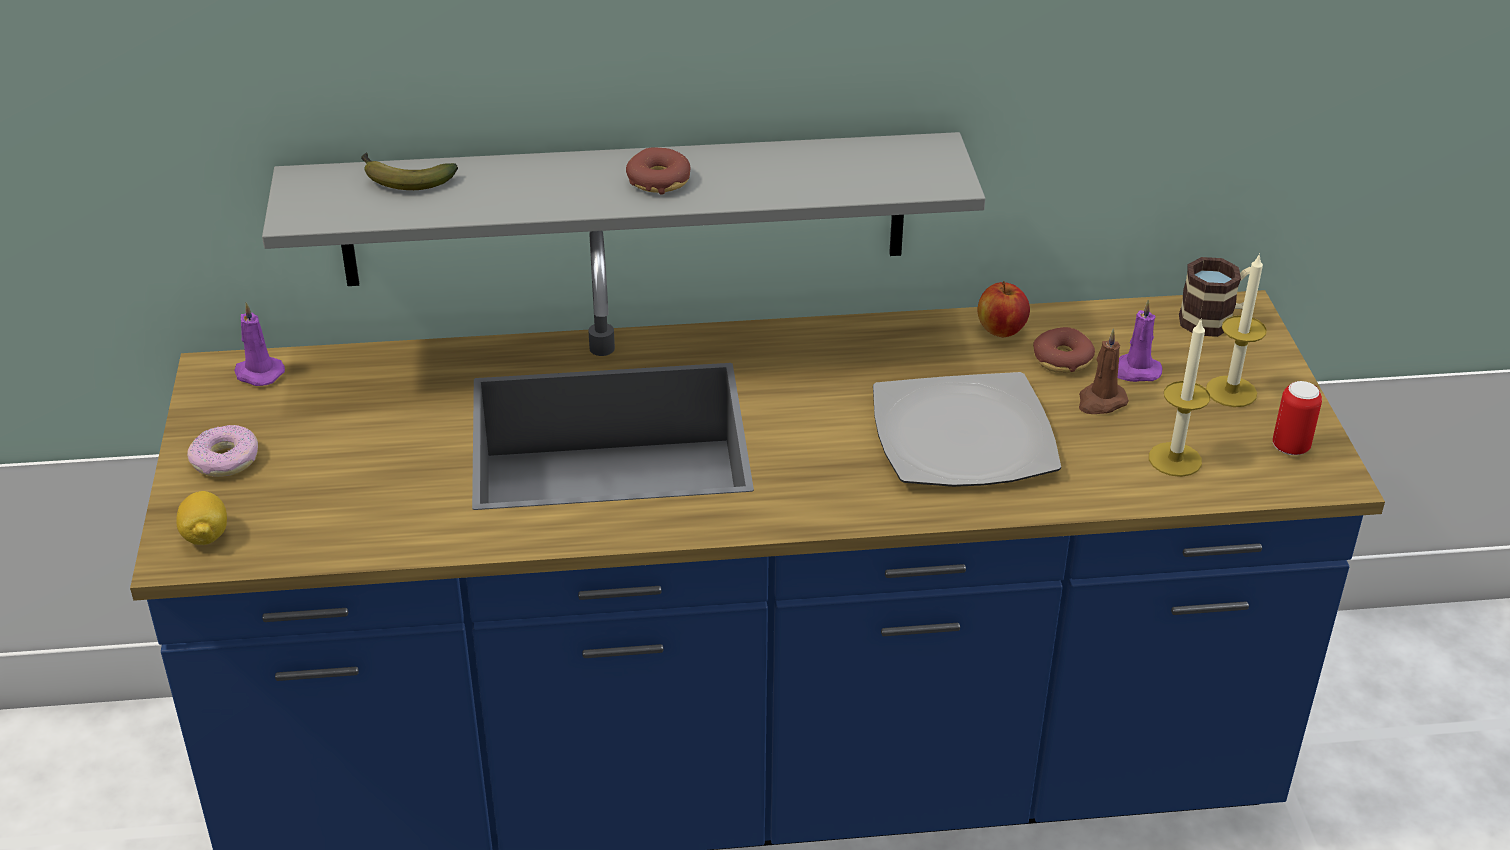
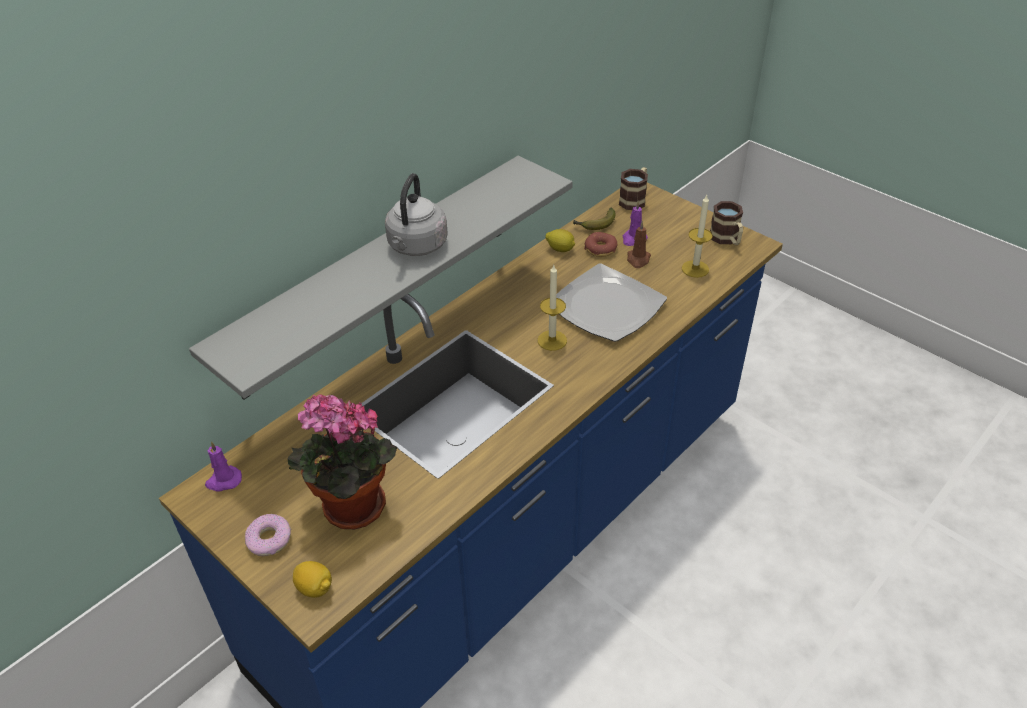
camera: 40 degrees left, 5 degrees up
banana [361,152,458,190] -> banana moved to [573,208,616,230]
donut [626,147,690,195] -> grey kettle [385,173,448,256]
apple [978,281,1030,337] -> lemon [546,229,575,252]
candle [1206,253,1267,407] -> candle moved to [538,265,567,351]
can [1273,381,1322,455] -> mug [710,201,743,245]
none -> potted plant [287,395,397,529]

